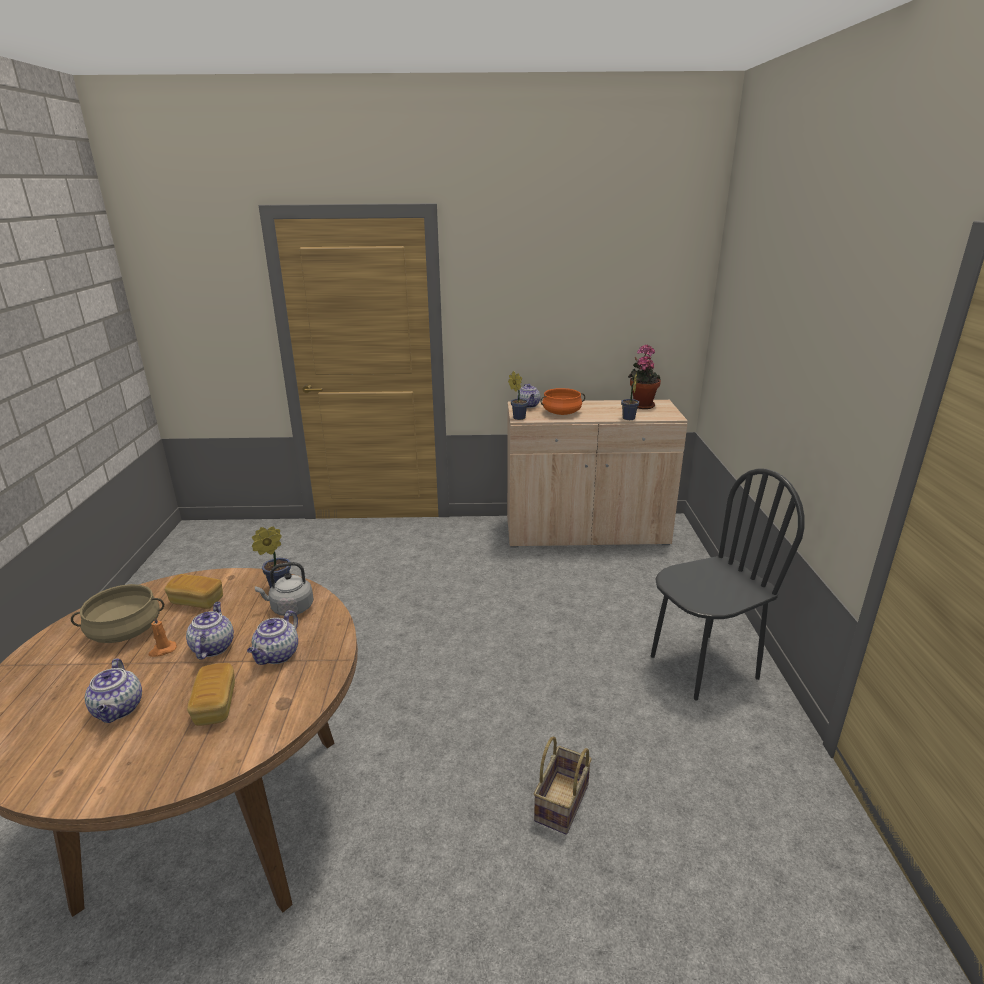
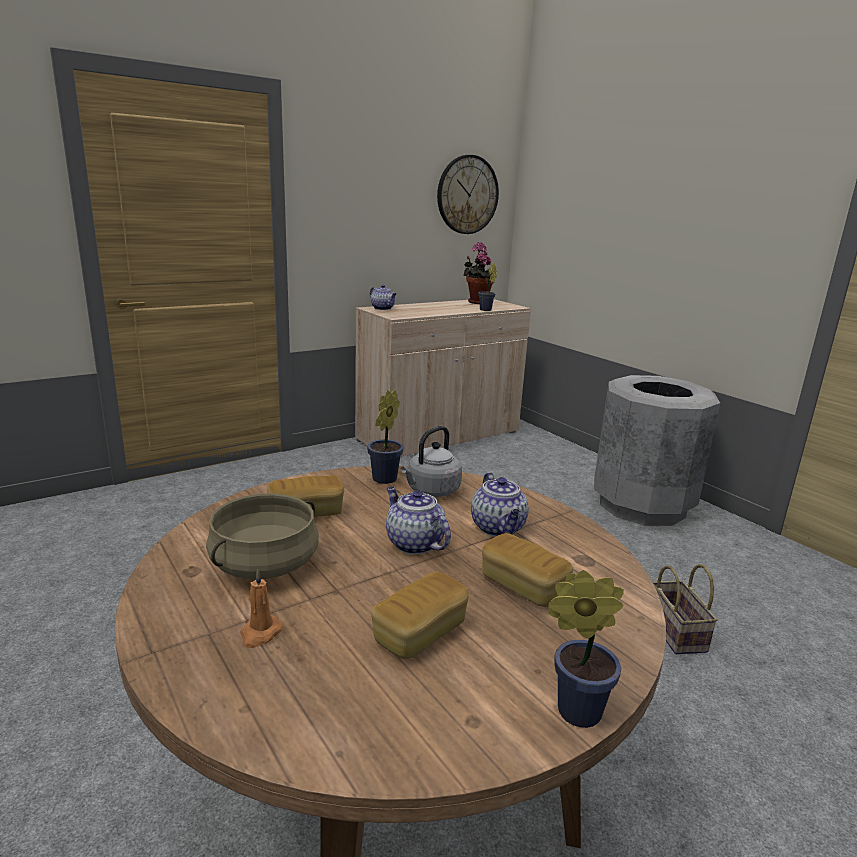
camera: 35 degrees left, 5 degrees down
teapot [85,658,142,723] -> bread [371,572,469,659]
orange candle [149,615,177,657] -> orange candle moved to [240,569,283,648]
potted plant [508,371,528,420] -> potted plant moved to [548,570,624,728]
orange cooking pot [540,388,585,415] -> none
black chair [651,468,805,701] -> grey trash can [594,375,720,526]
none -> wall clock [437,155,499,234]

